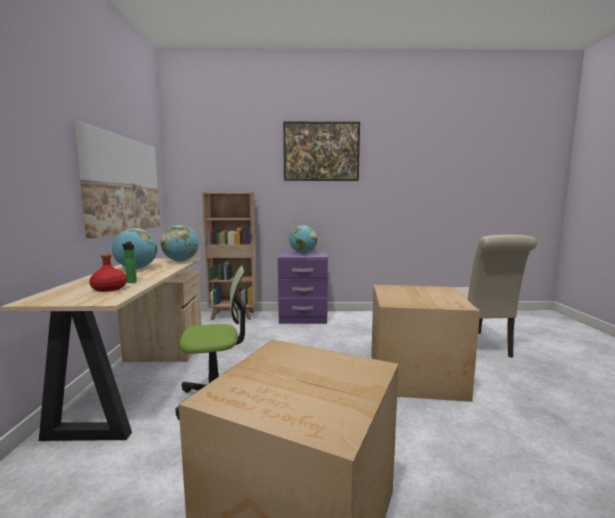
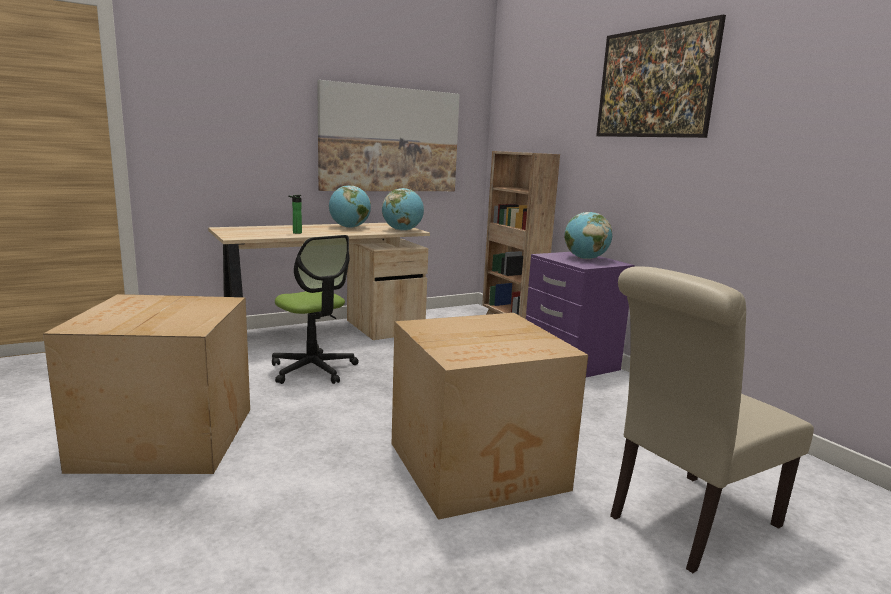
camera: 60 degrees right, 5 degrees up
red bottle [89,254,127,292] -> none

